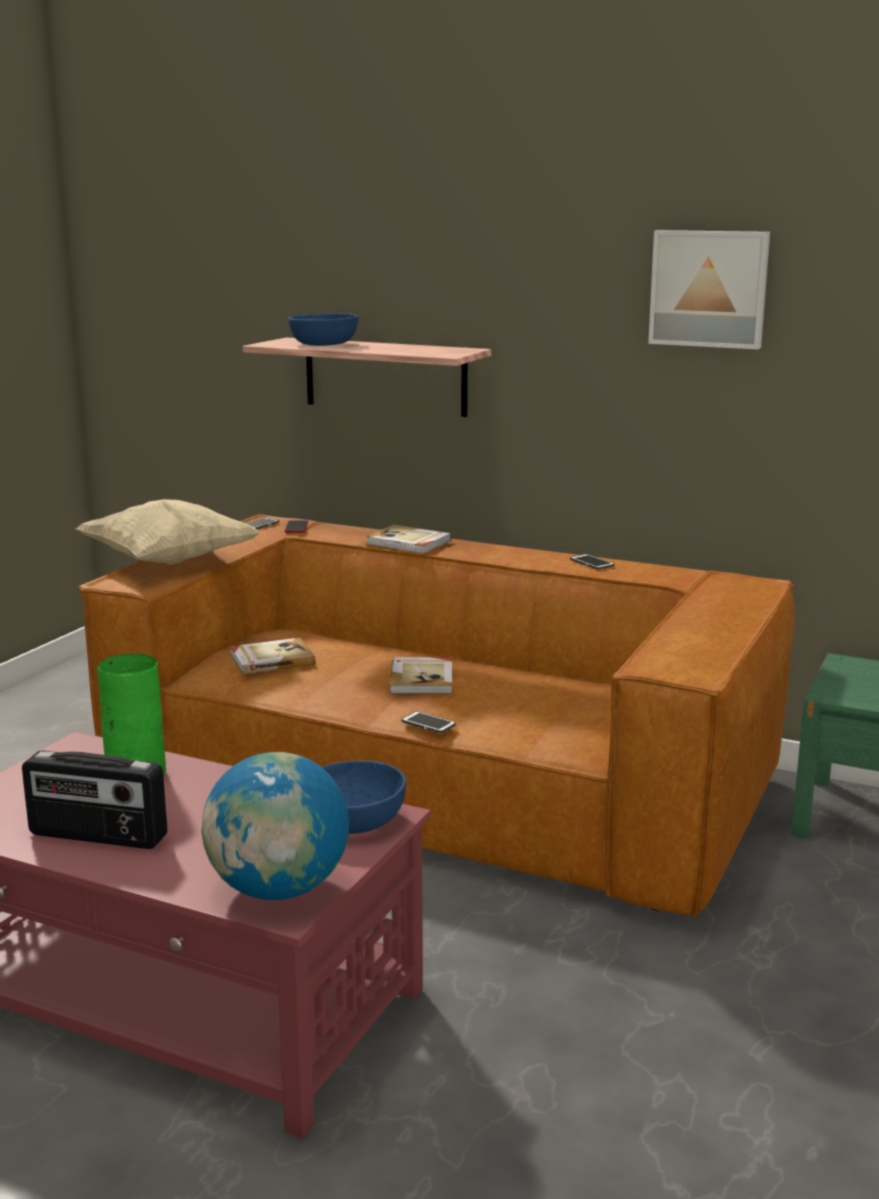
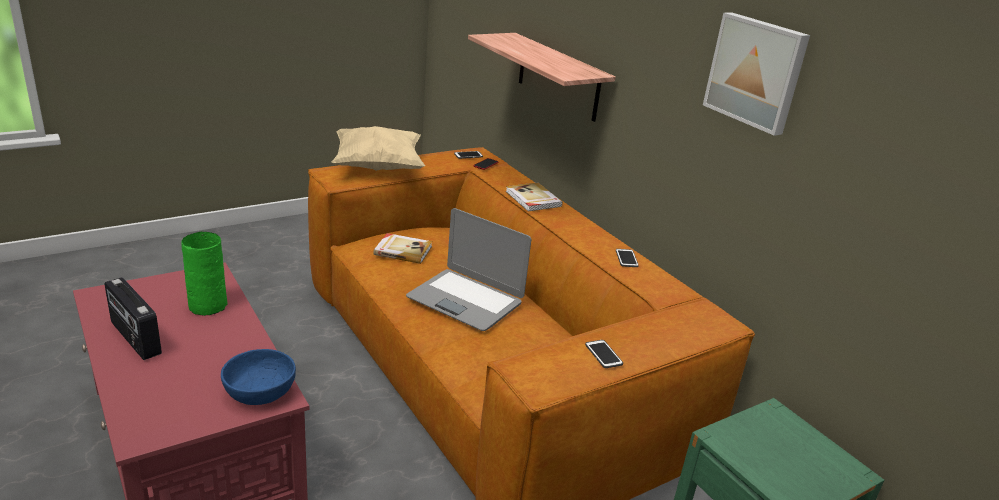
camera: 30 degrees right, 10 degrees up
globe [201,752,349,900] -> none
blue bowl [288,313,358,346] -> none
book [389,657,452,694] -> laptop [406,208,531,331]
phone [401,711,456,733] -> phone moved to [585,340,623,368]

